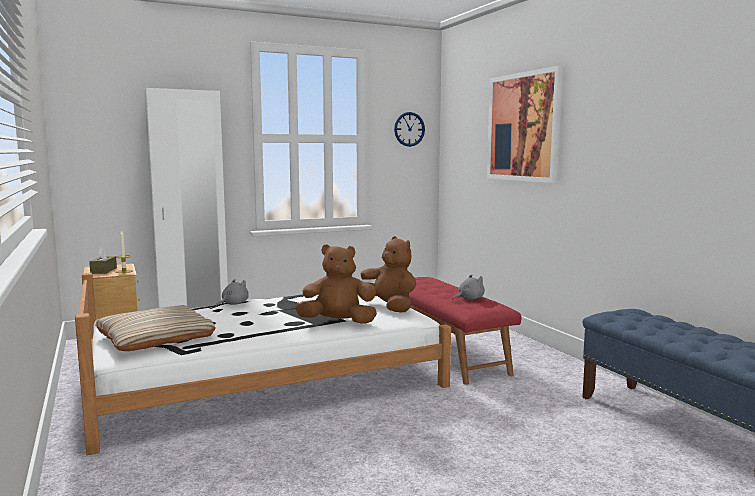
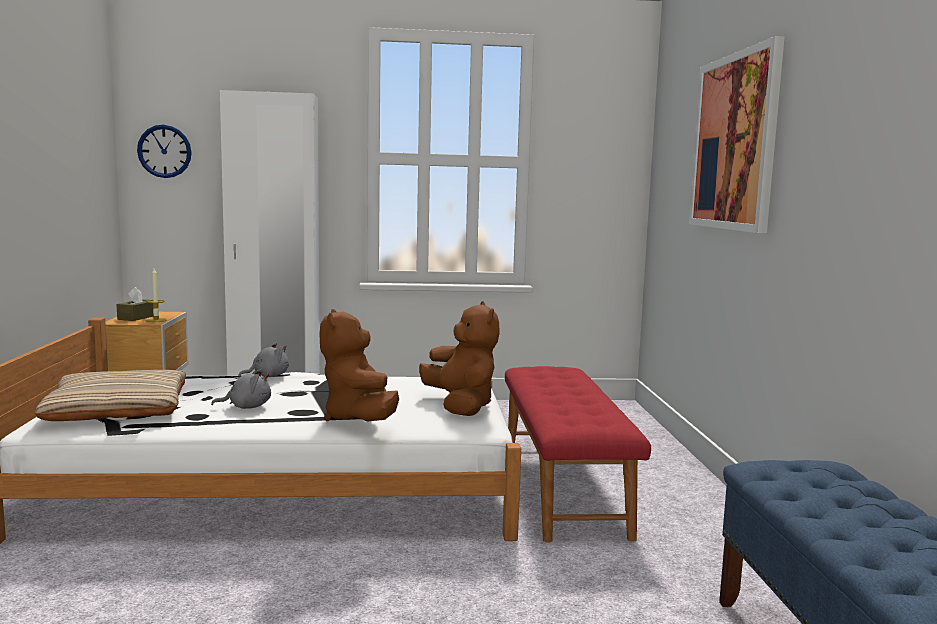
camera: 20 degrees right, 0 degrees up
brown plush toy [295,244,377,324] -> brown plush toy turned 120 degrees counterclockwise [320,309,399,421]
wall clock [394,112,425,147] -> wall clock moved to [137,125,192,178]
grey plush toy [453,274,485,300] -> grey plush toy moved to [211,369,271,409]

